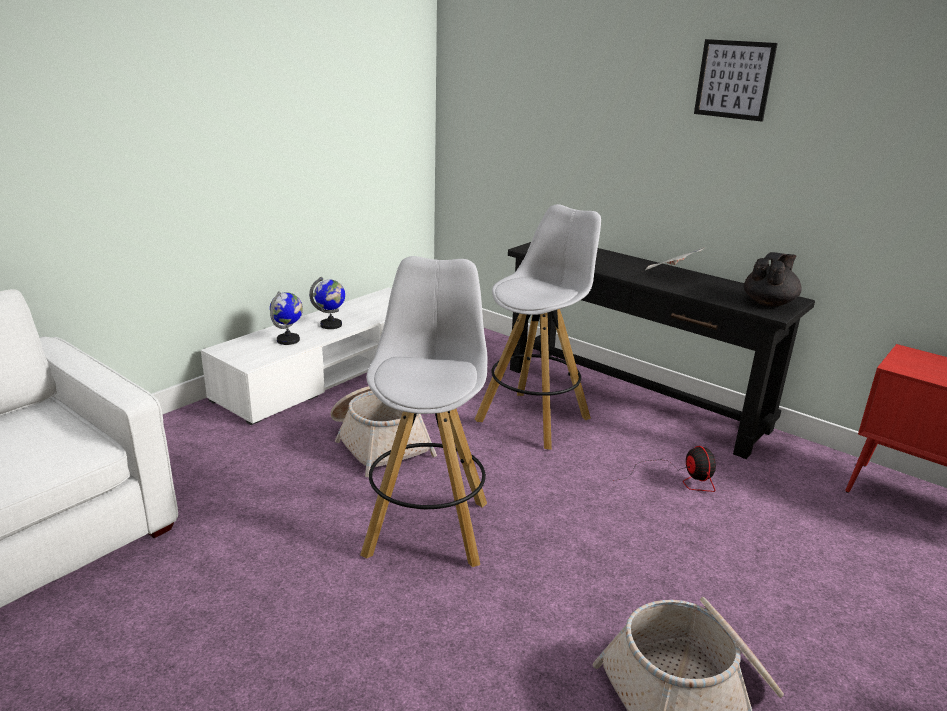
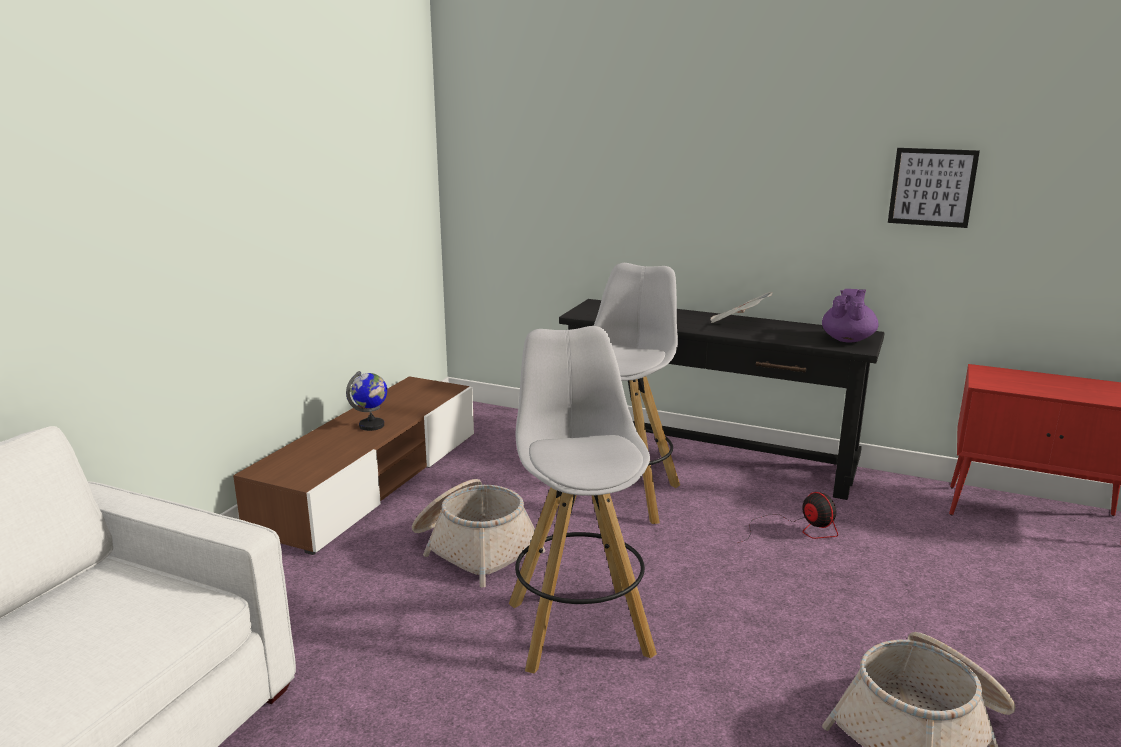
camera: 15 degrees left, 5 degrees down
white tv stand [201,287,392,425] -> brown tv stand [233,376,474,555]
globe [270,292,303,345] -> none
picture [694,39,778,122] -> picture moved to [888,148,980,228]
black teapot [744,252,802,307] -> purple teapot [822,289,879,343]

